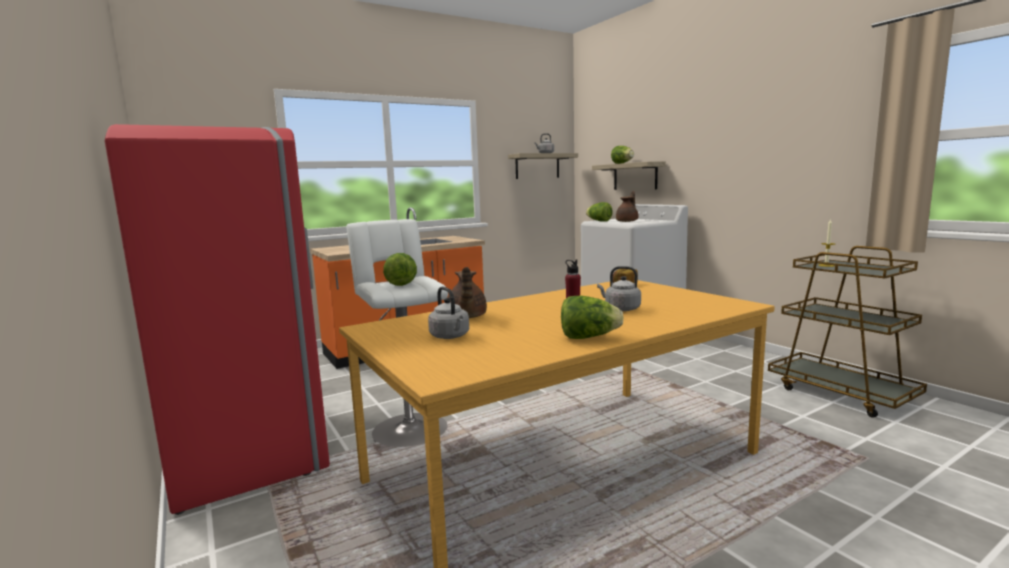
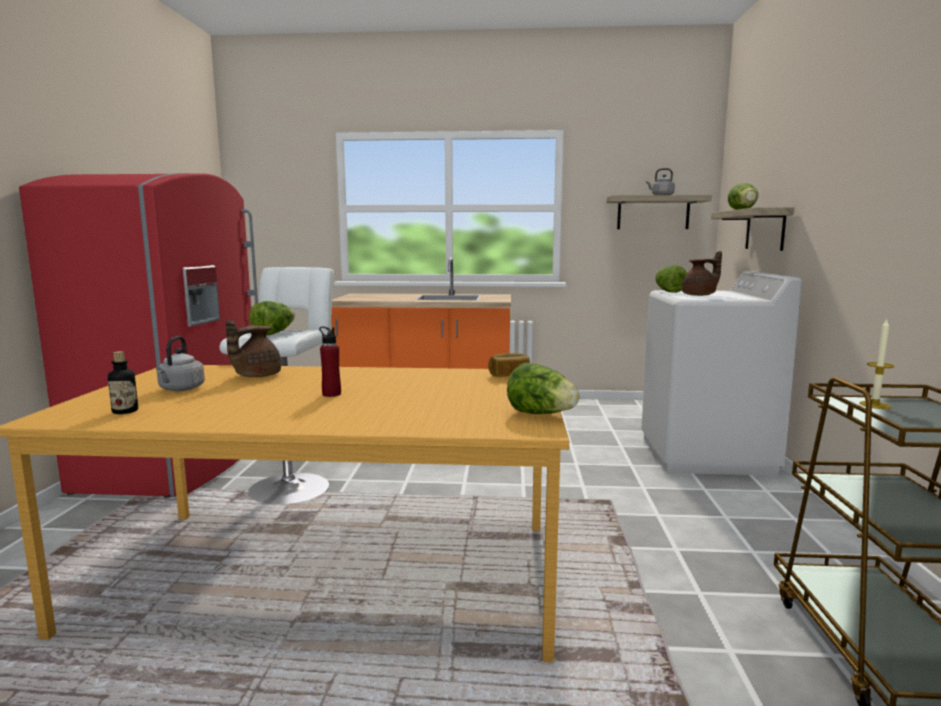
camera: 35 degrees right, 0 degrees up
lettuce [561,296,623,339] -> lettuce moved to [507,363,579,414]
grey kettle [597,266,641,311] -> none
none -> bottle [108,351,138,414]

